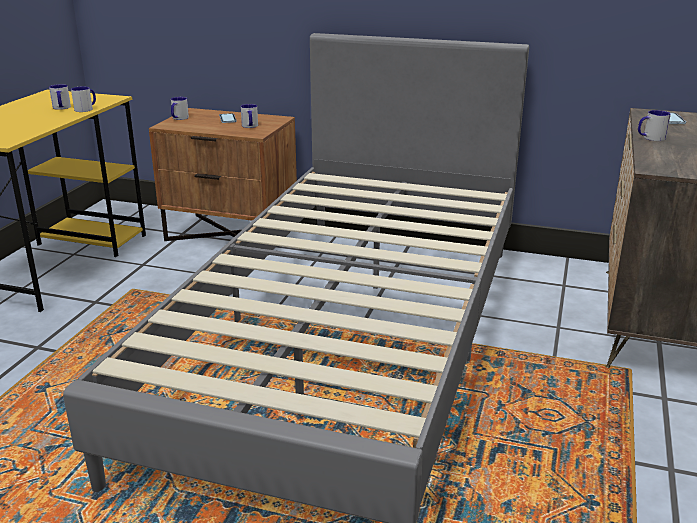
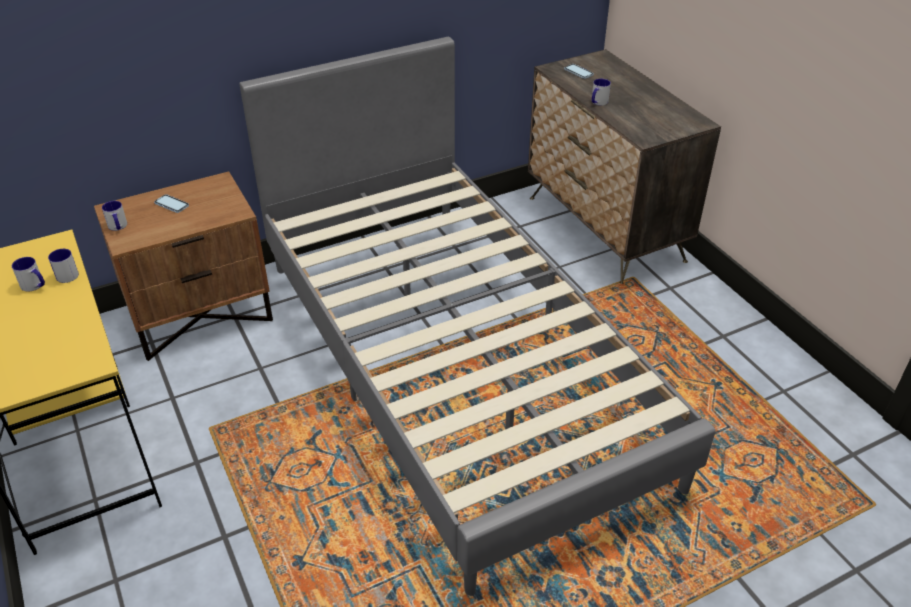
camera: 45 degrees left, 15 degrees up
mug [241,104,258,128] -> none

